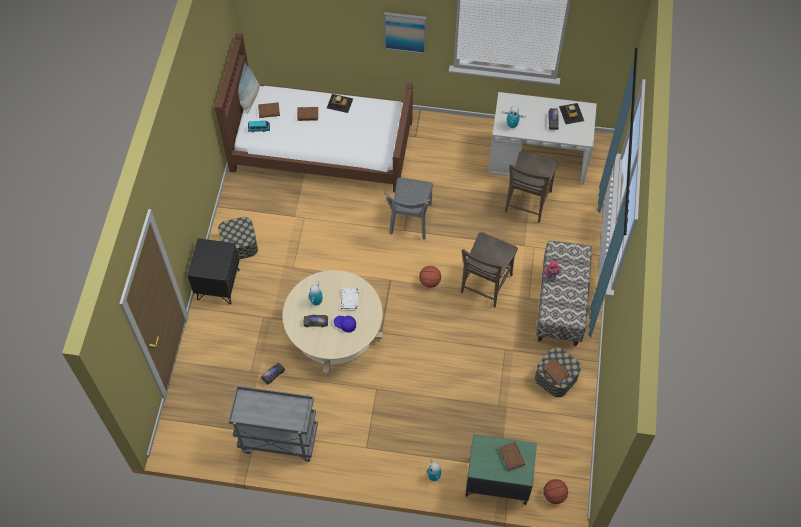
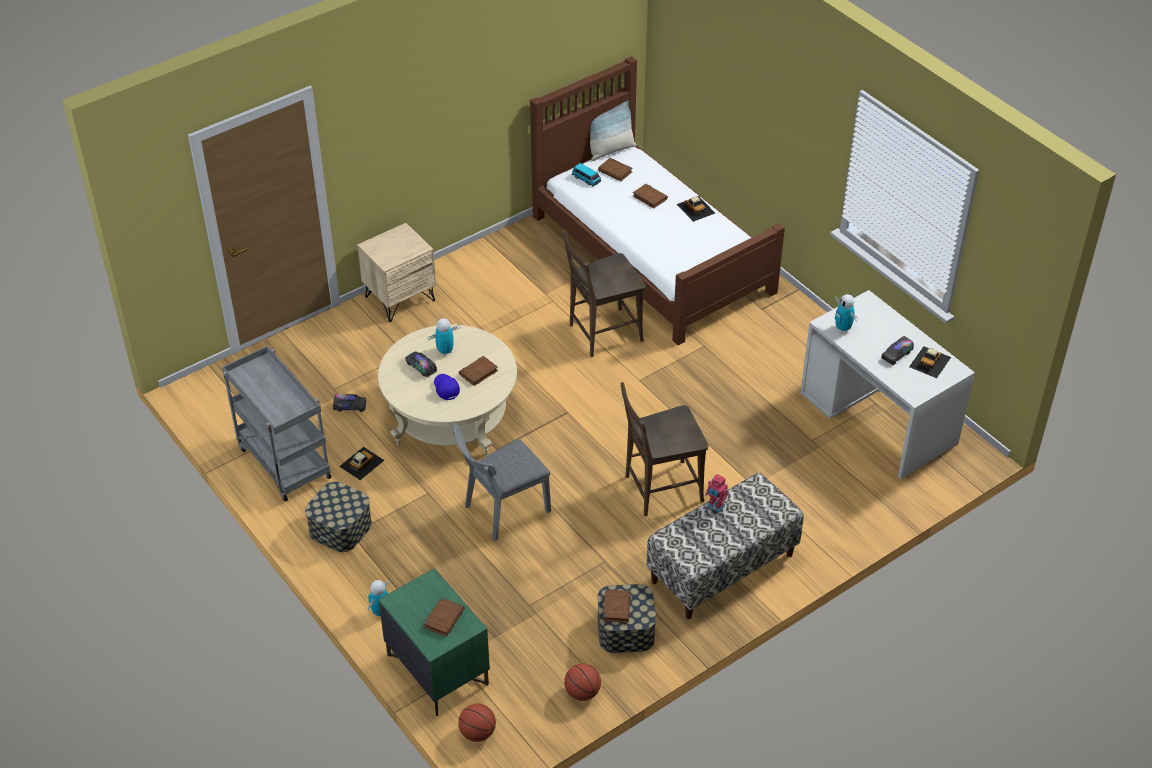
camera: 45 degrees right, 15 degrees down
black nightstand [187,238,240,304] -> beige nightstand [357,223,436,322]
storage box [218,217,258,260] -> storage box moved to [305,482,372,552]
white book [341,288,358,310] -> brown book [459,356,498,386]
picture [384,12,427,54] -> none
grey chair [385,178,433,240] -> grey chair moved to [452,423,551,541]
basketball [419,266,441,288] -> basketball moved to [564,663,601,701]
brown chair [505,151,558,223] -> brown chair moved to [562,232,646,357]
none -> toy car [339,447,384,480]

